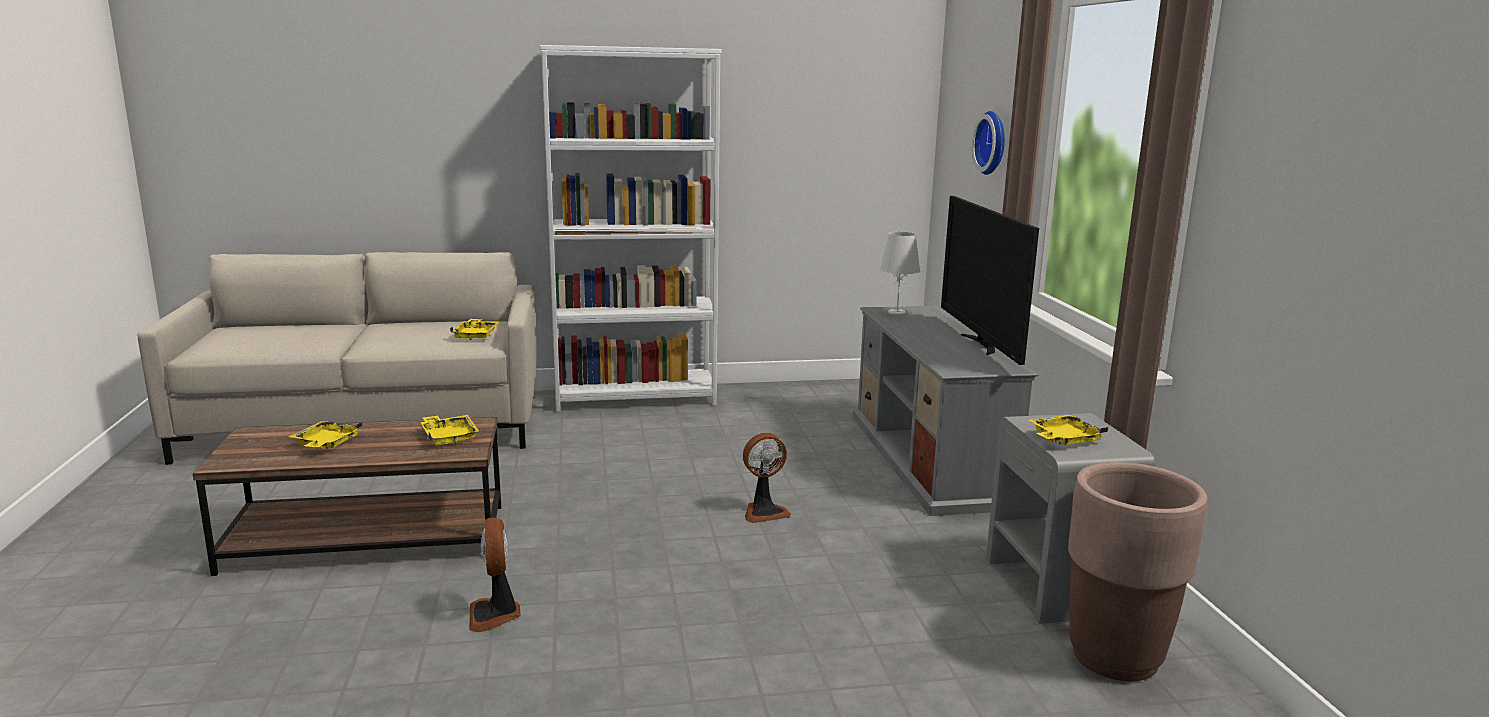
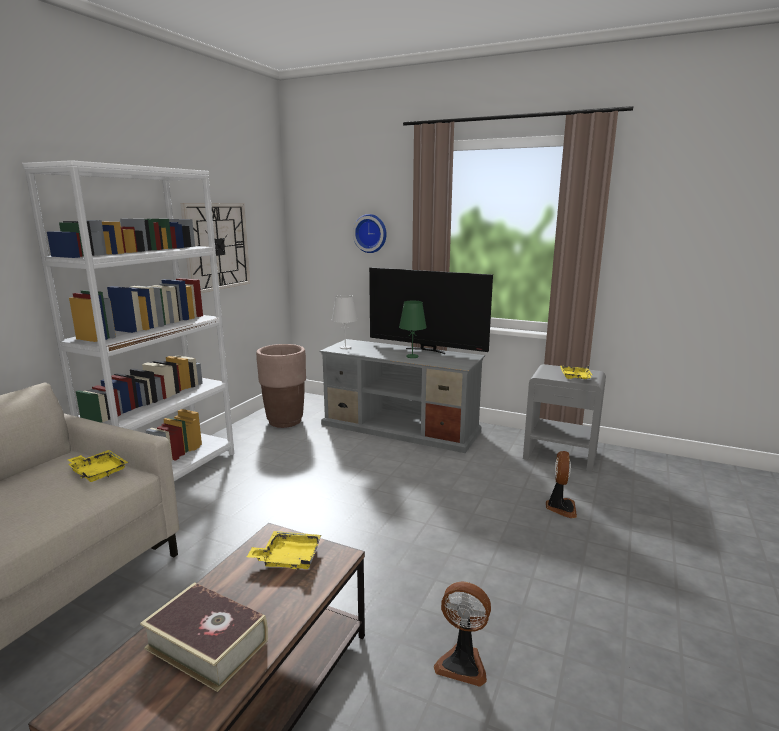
camera: 55 degrees left, 0 degrees up
yellow tray [289,421,362,449] -> book [140,582,268,692]
fan [743,433,791,523] -> fan moved to [546,451,577,518]
brown planter [1068,462,1207,681] -> brown planter moved to [256,344,306,428]
none -> wall clock [181,203,250,293]
none -> green table lamp [399,301,427,358]

